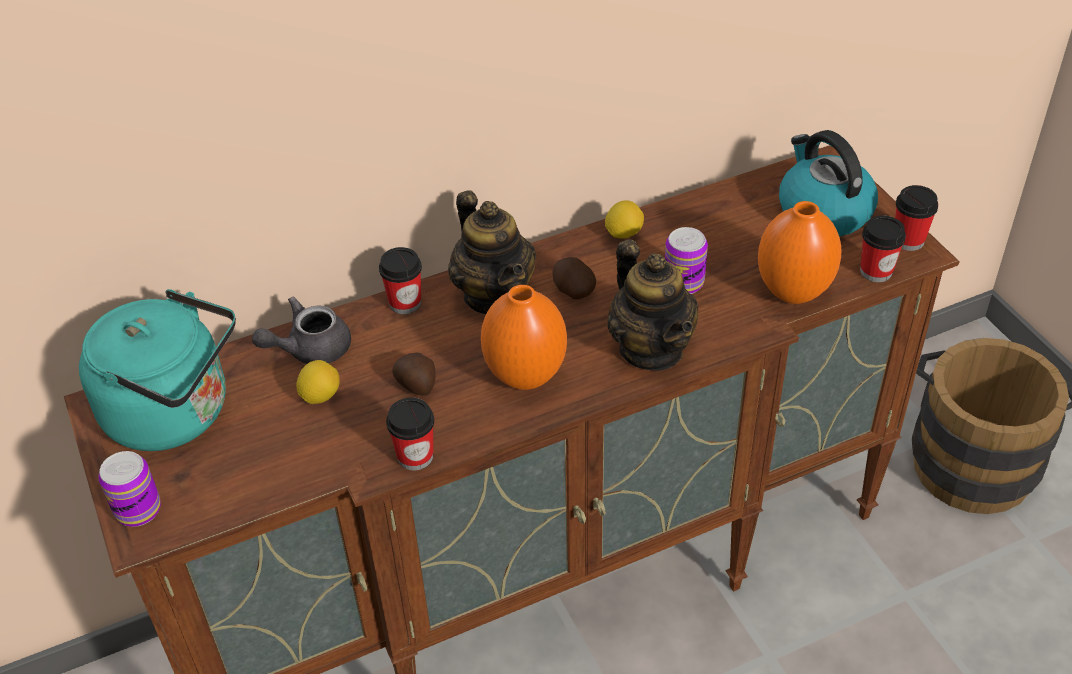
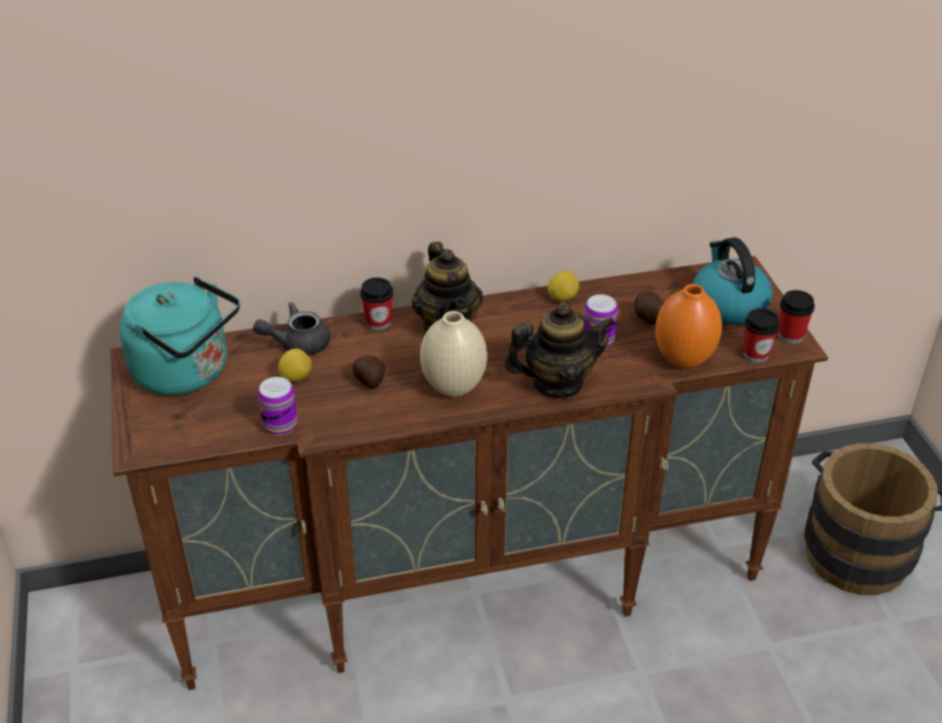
camera: 10 degrees right, 5 degrees down
can [98,451,161,527] -> can moved to [258,377,298,435]
cup [386,397,434,471] -> none
orange vase [481,285,567,390] -> beige vase [420,311,487,397]
potato [552,257,596,300] -> potato moved to [634,292,664,325]
teapot [607,239,698,371] -> teapot turned 90 degrees counterclockwise [504,302,615,399]

